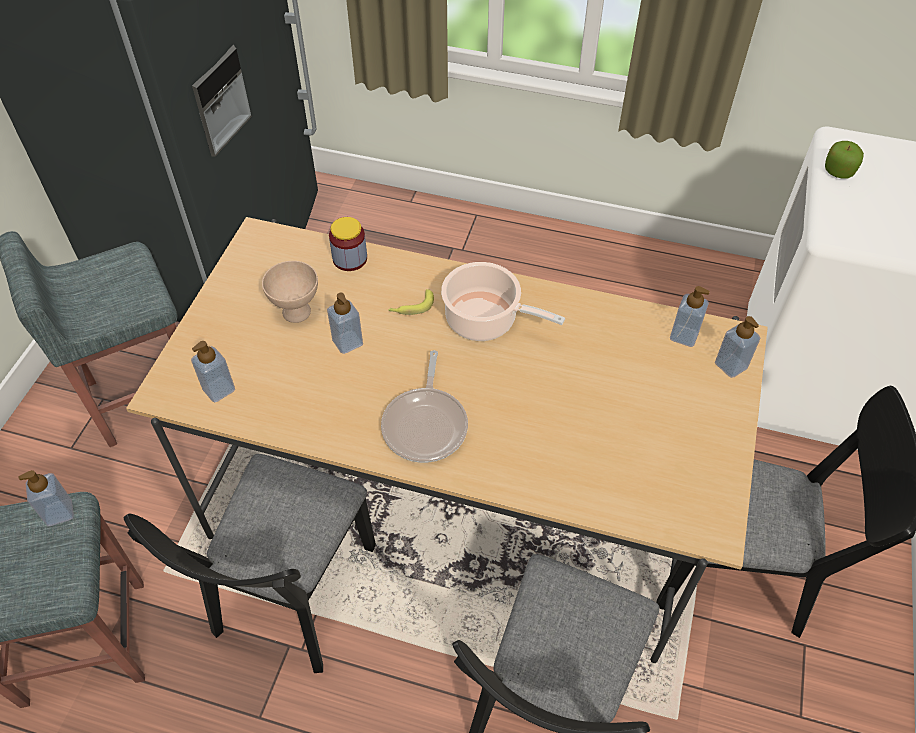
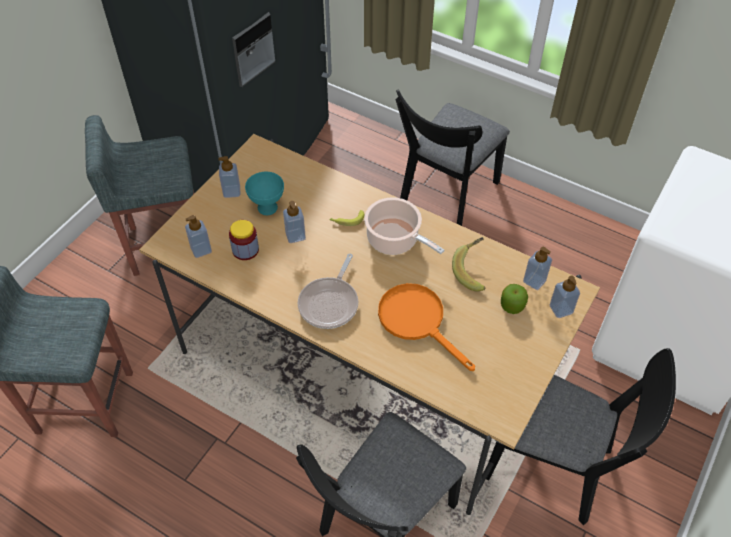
camera: 15 degrees right, 0 degrees up
soap dispenser [19,470,74,526] -> soap dispenser moved to [218,156,240,198]
black chair [124,454,376,673] -> black chair moved to [396,89,510,226]
beige bowl [262,261,318,323] -> turquoise bowl [245,172,284,215]
jar [329,217,367,271] -> jar moved to [229,220,259,260]
apple [825,141,864,179] -> apple moved to [501,284,528,314]
none -> orange frying pan [378,283,475,371]
none -> banana [452,237,486,292]

